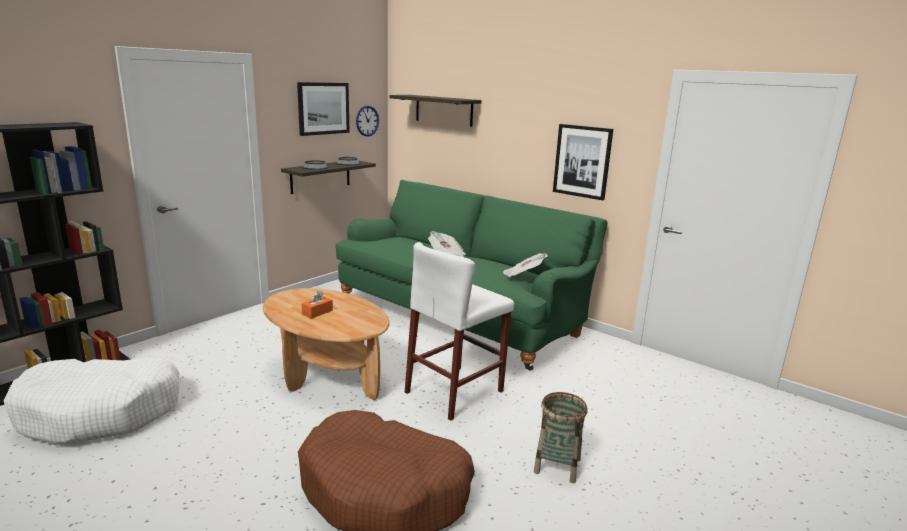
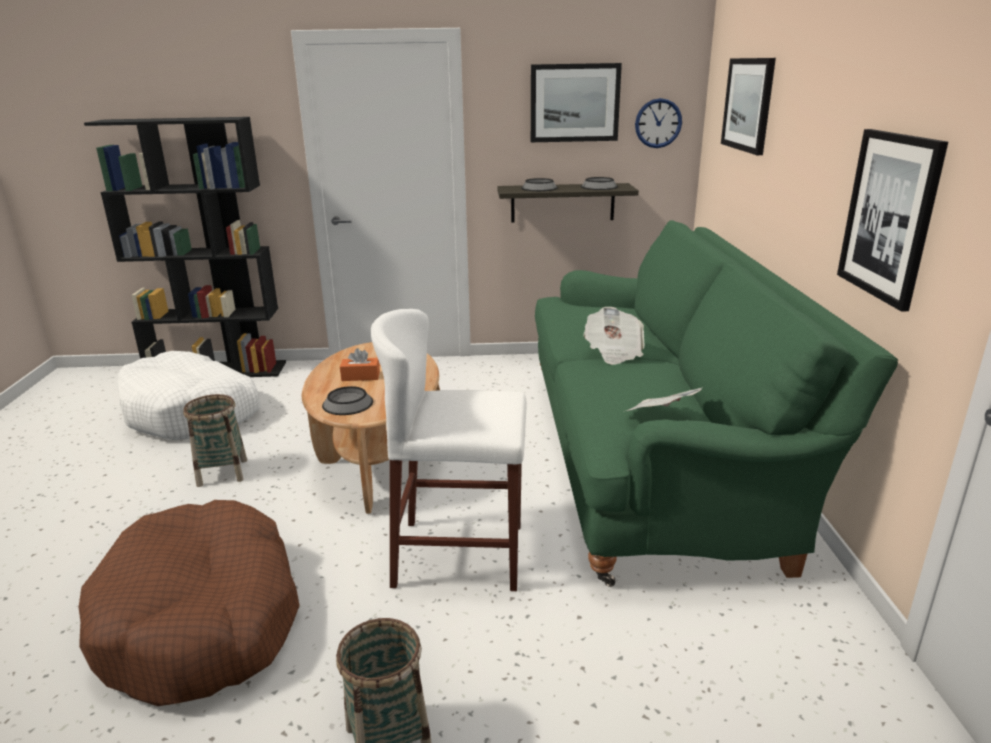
camera: 50 degrees right, 5 degrees up
shelf [389,95,481,127] -> picture [721,58,776,155]
none -> basket [183,394,247,487]
none -> bowl [322,386,373,415]

